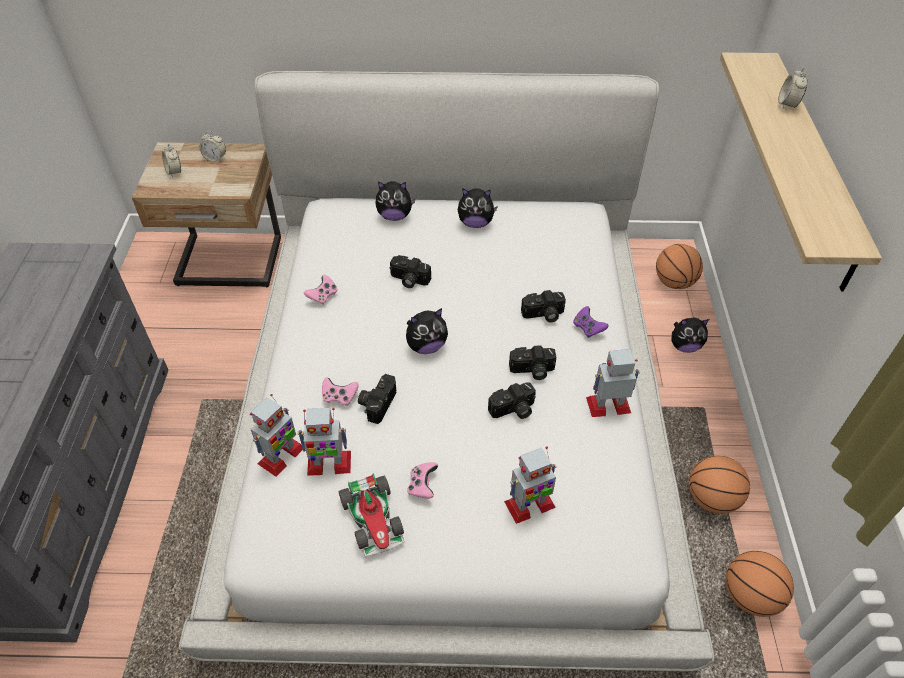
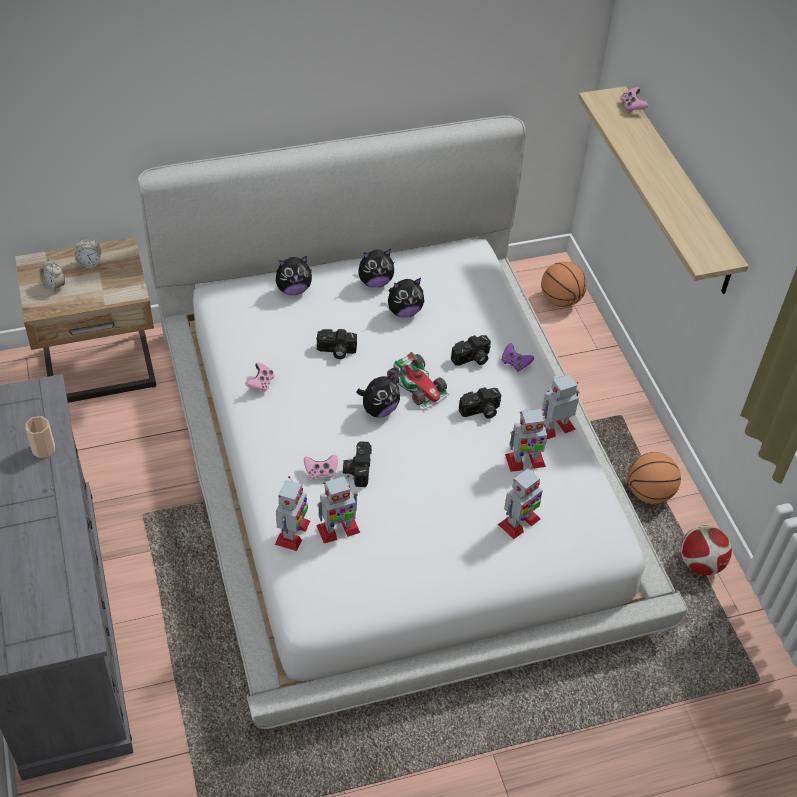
camera: 20 degrees left, 0 degrees up
toy car [339,473,404,557] -> toy car moved to [387,352,449,409]
pink game controller [407,462,438,499] -> pink game controller moved to [620,87,648,113]
camera [488,383,536,419] -> none
plush toy [672,318,709,353] -> plush toy moved to [388,278,424,318]
basketball [725,551,794,617] -> football [681,526,732,575]
alarm clock [778,67,808,110] -> none
none -> cup [26,416,55,458]
none -> toy robot [505,409,550,472]

